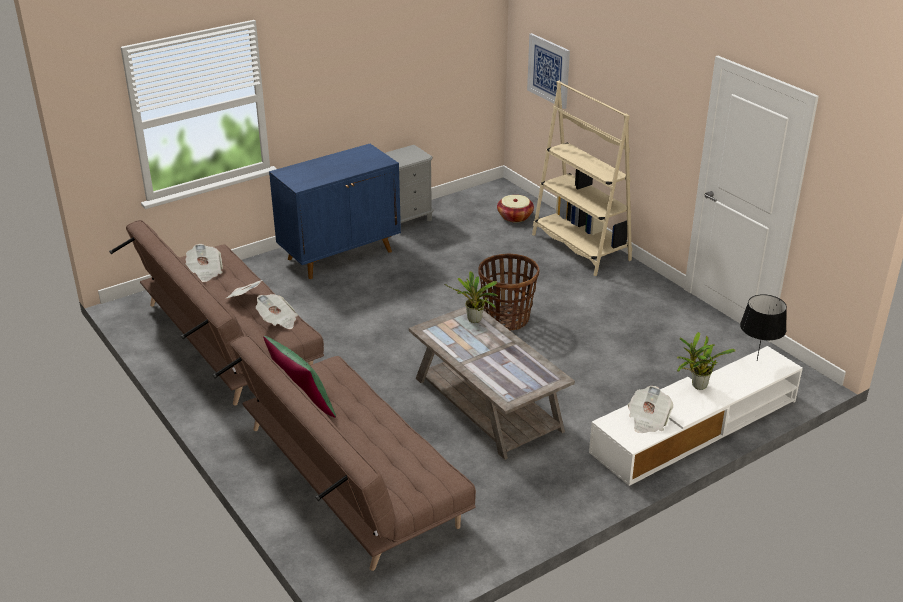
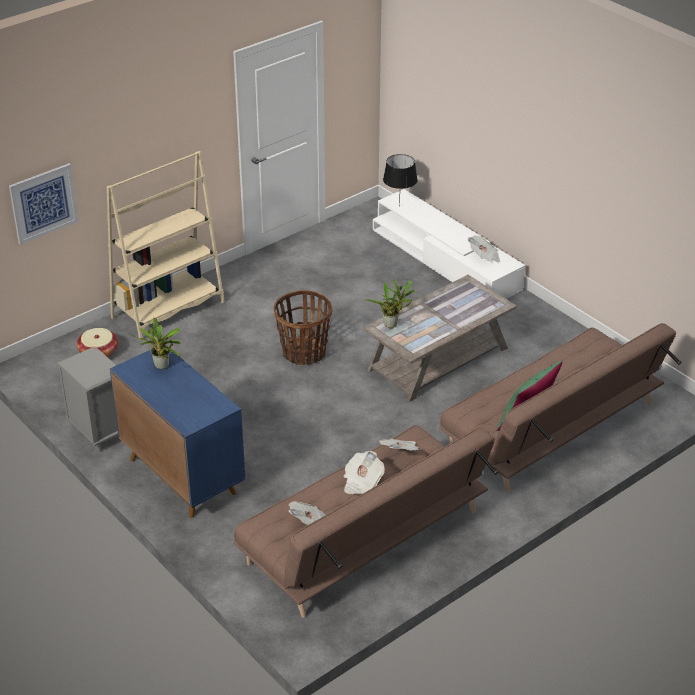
camera: 95 degrees left, 5 degrees up
potted plant [677,332,735,390] -> potted plant moved to [128,318,181,369]

